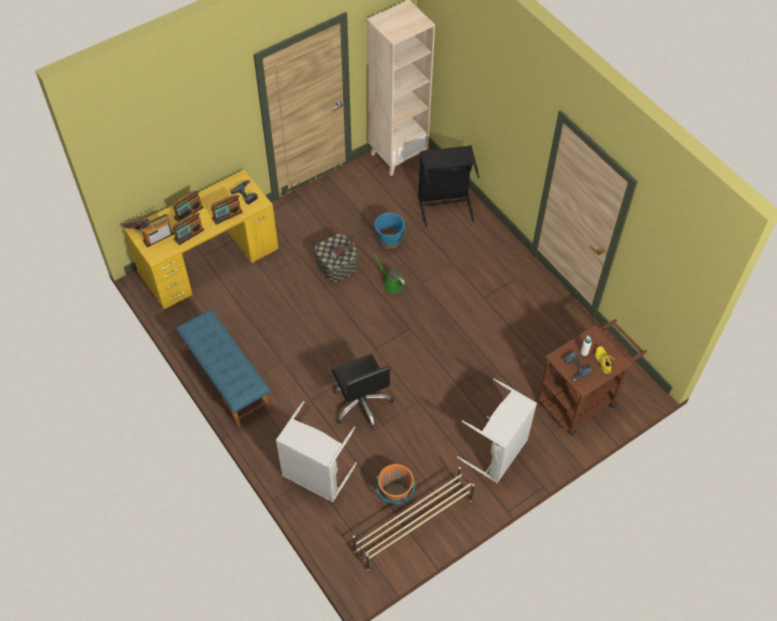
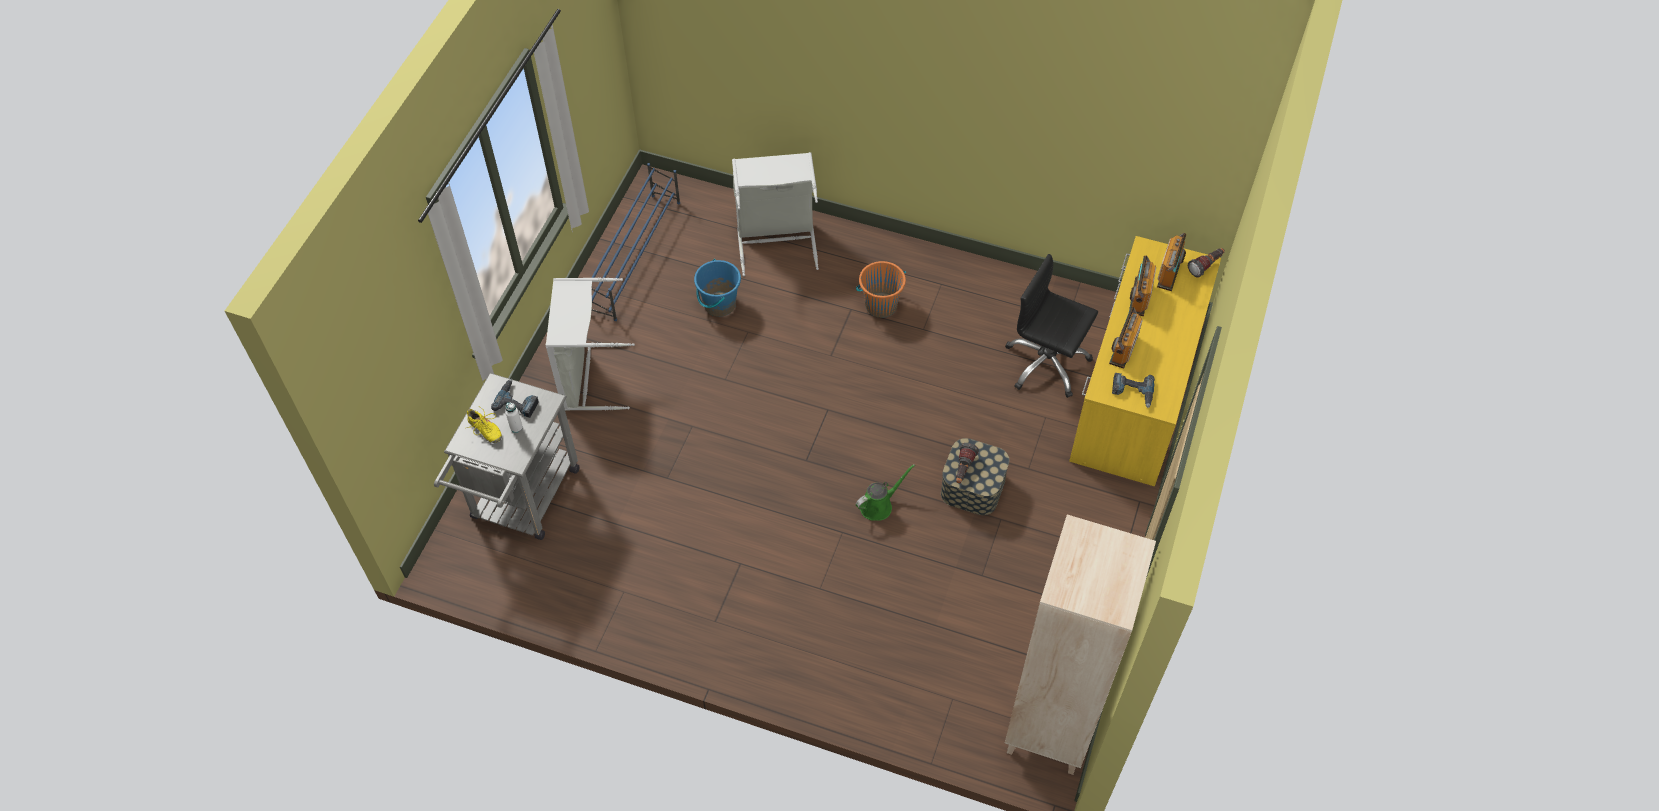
camera: 145 degrees right, 0 degrees up
radio [173,191,204,222] -> none
blue bench [176,309,270,427] -> none
black office chair [331,354,394,430] -> black office chair moved to [1005,254,1098,398]
beige shoe rack [353,467,474,571] -> blue shoe rack [591,163,680,321]
blue bucket [374,212,405,249] -> blue bucket moved to [694,259,741,317]
green watering can [374,254,405,293] -> green watering can turned 45 degrees counterclockwise [856,464,915,521]
orange bucket [376,464,416,505] -> orange bucket moved to [856,261,906,318]
black laundry basket [418,145,480,227] -> none
brown cart [538,319,647,436] -> grey cart [434,373,580,540]

